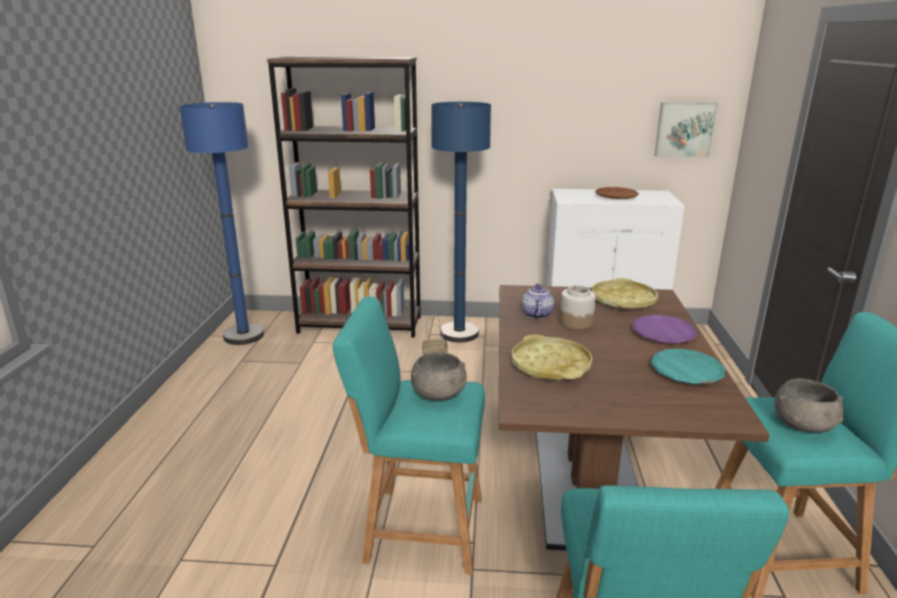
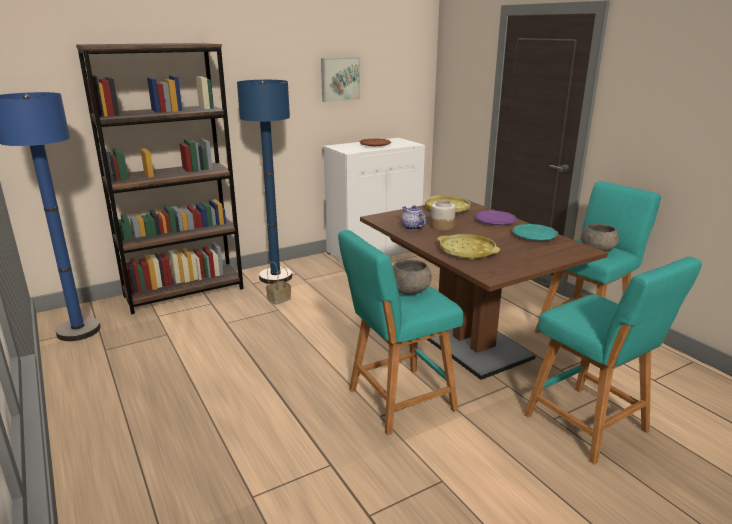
camera: 35 degrees left, 0 degrees up
picture [654,102,718,158] -> picture moved to [321,57,360,102]

